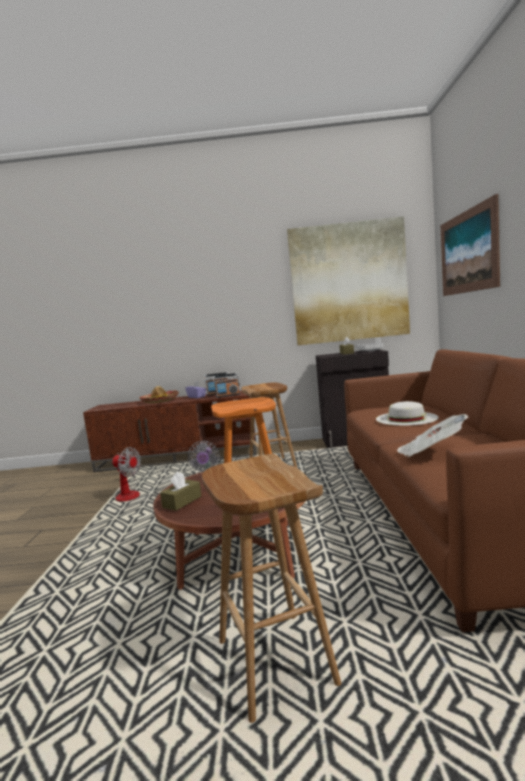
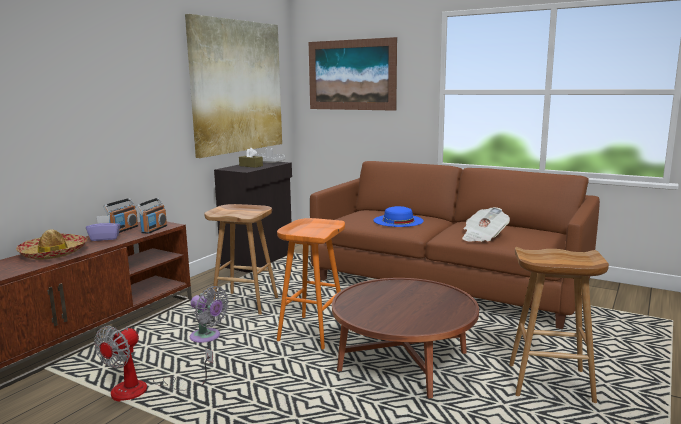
camera: 60 degrees left, 5 degrees up
fan [112,447,141,501] -> fan turned 150 degrees clockwise [94,326,213,402]
brown tissue box [160,472,201,511] -> none
white hat [376,401,439,426] -> blue hat [374,206,424,227]

